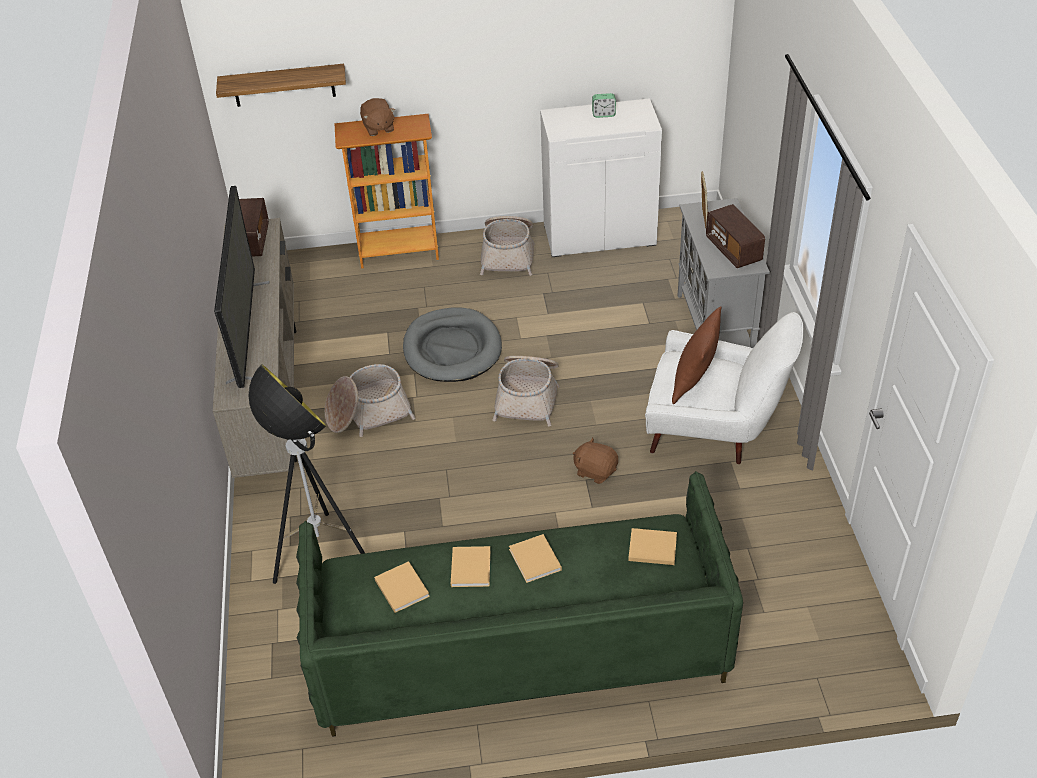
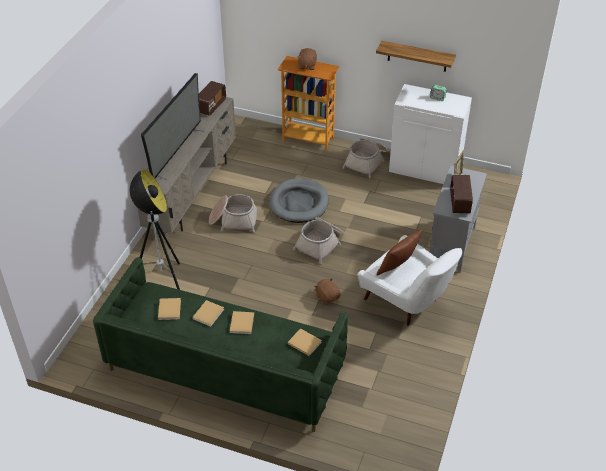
camera: 25 degrees right, 0 degrees up
shelf [216,64,346,107] -> shelf moved to [376,41,456,72]

